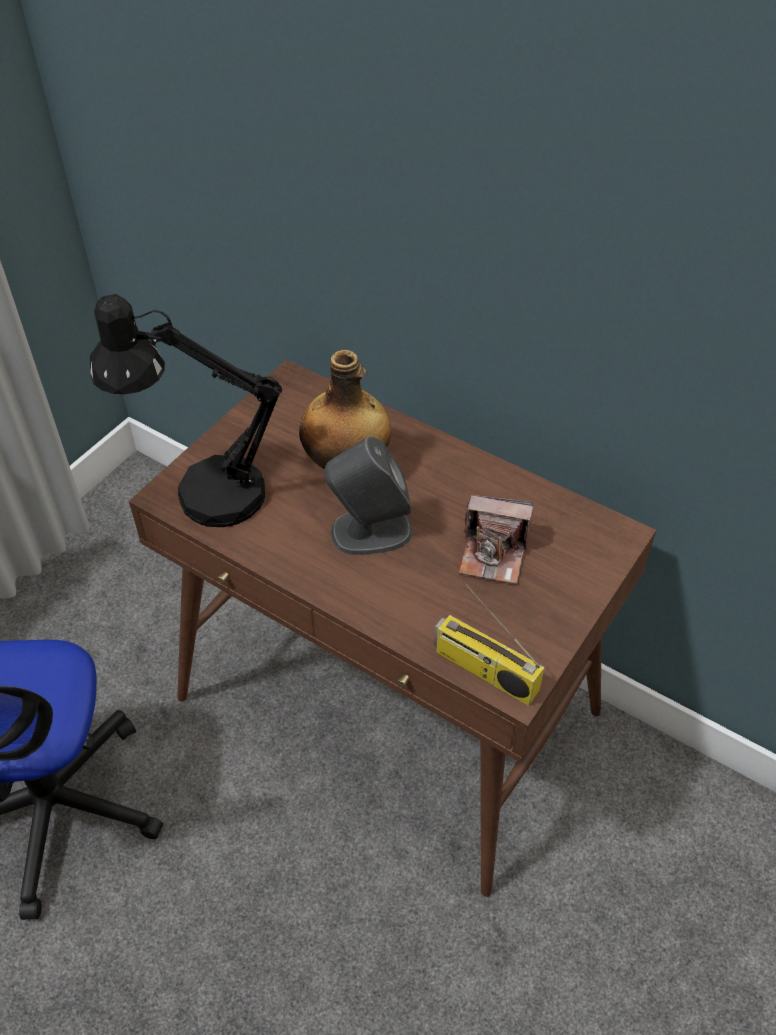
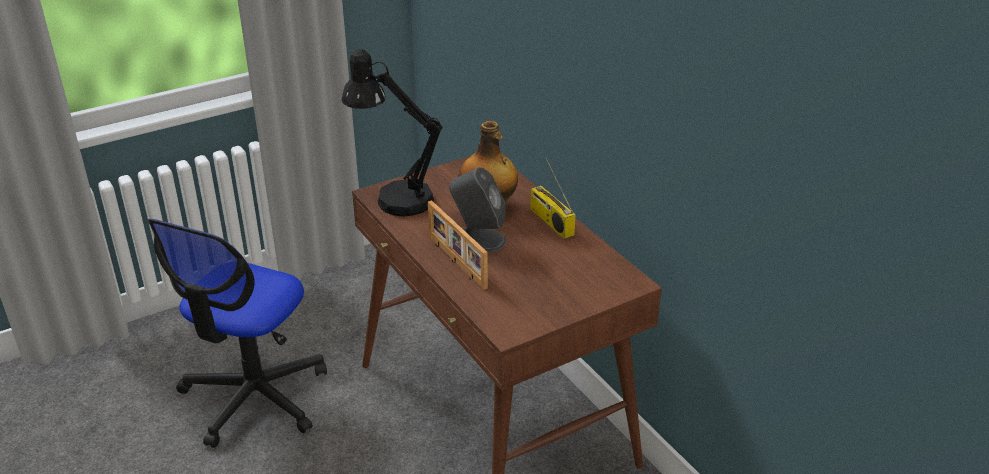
camera: 25 degrees right, 15 degrees down
radio [434,584,544,706] -> radio moved to [530,157,575,239]
camera [459,495,533,584] -> none
none -> picture frame [428,200,488,290]

